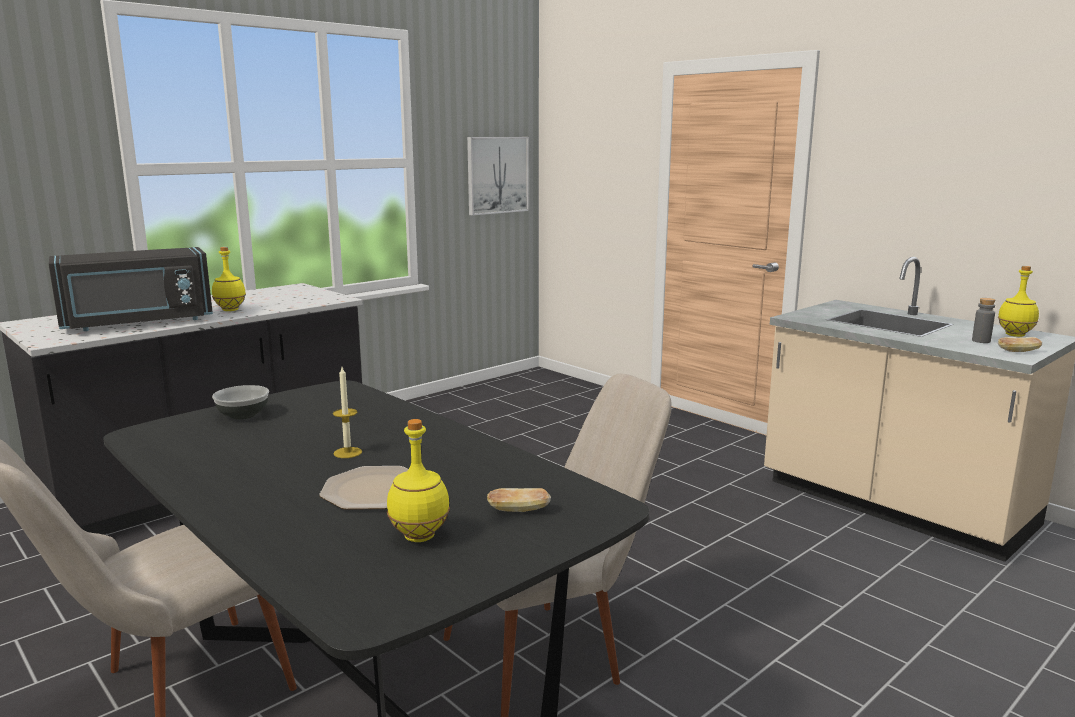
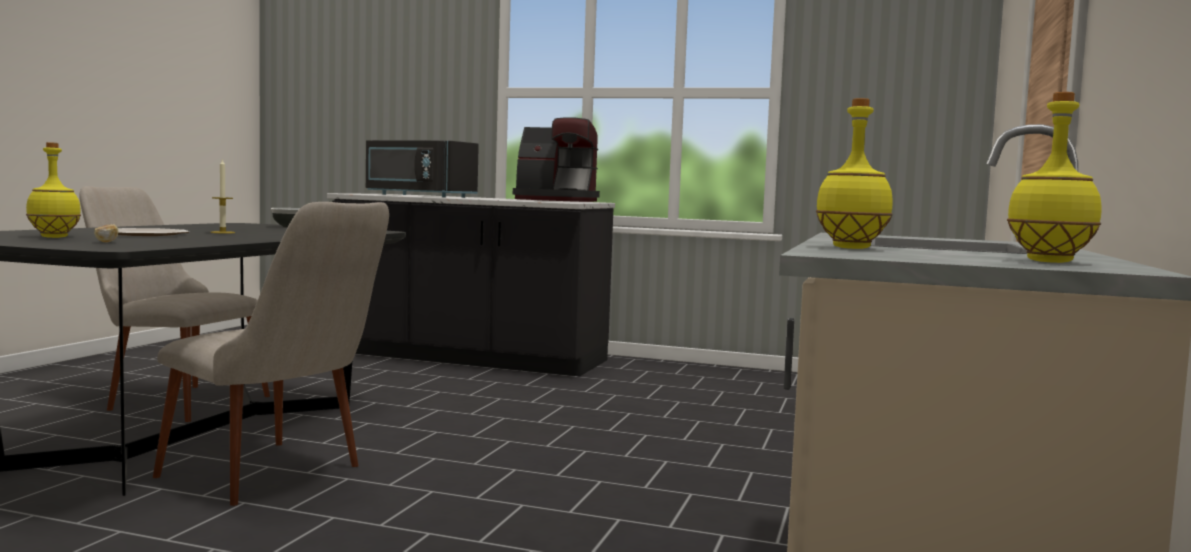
camera: 60 degrees right, 10 degrees down
yellow bottle [212,247,246,311] -> yellow bottle moved to [816,98,893,249]
picture [467,137,529,216] -> none
grey bottle [972,298,995,343] -> none
bread [998,337,1042,352] -> none
none -> coffee machine [513,117,600,202]

